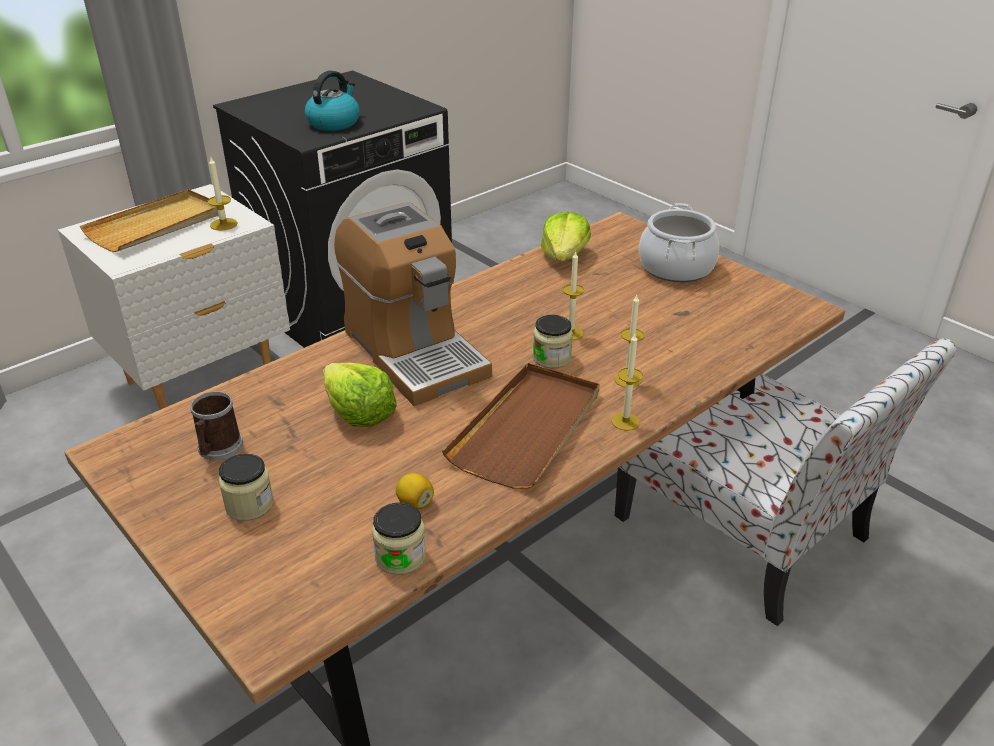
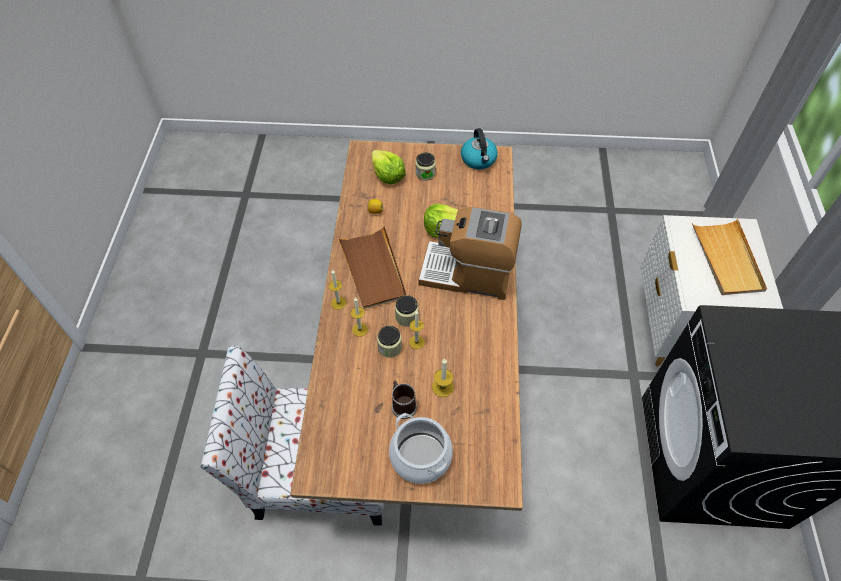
camera: 135 degrees right, 20 degrees up
mug [190,391,243,460] -> mug moved to [392,380,417,419]
candle [207,157,238,231] -> candle moved to [432,359,454,397]
kettle [305,71,360,131] -> kettle moved to [461,128,498,169]
jar [372,503,426,575] -> jar moved to [377,326,402,358]
lettuce [541,211,591,261] -> lettuce moved to [371,150,406,184]

